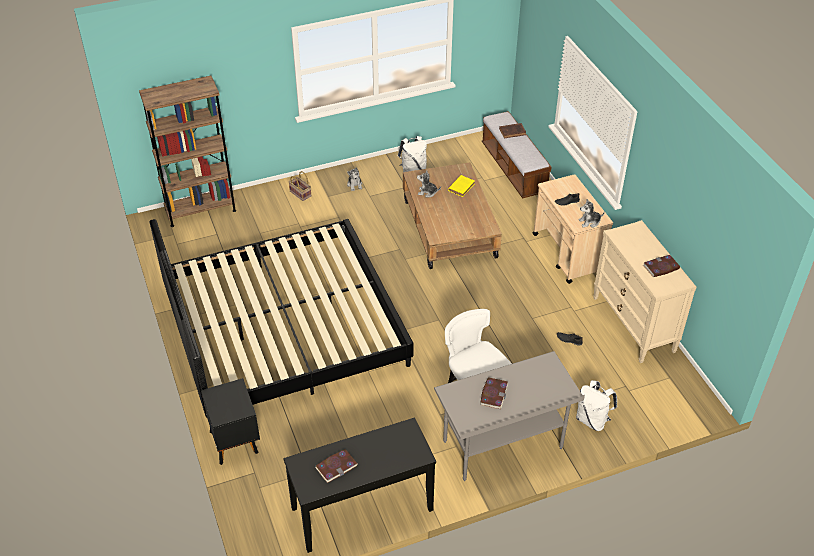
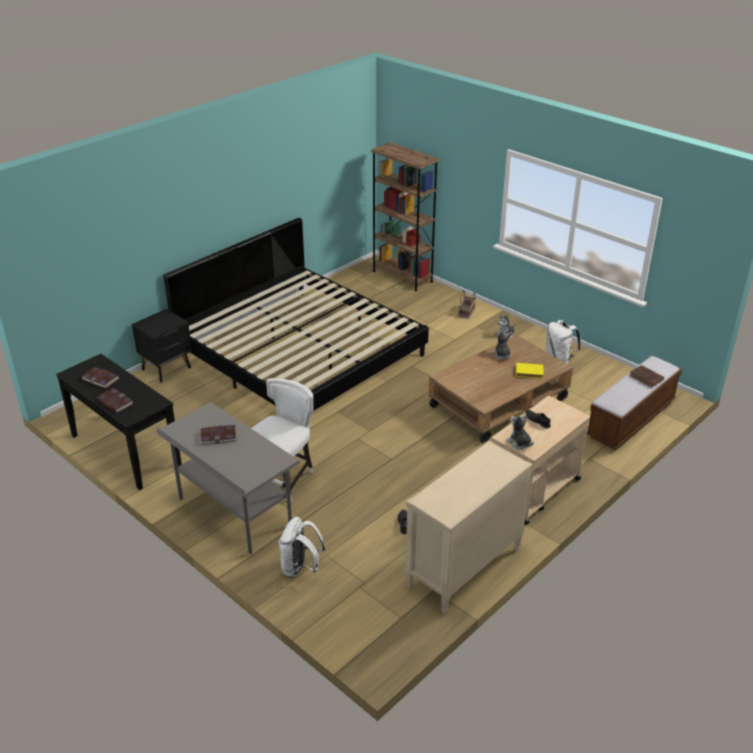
camera: 65 degrees right, 10 degrees down
book [643,255,680,277] -> book moved to [97,388,133,413]

